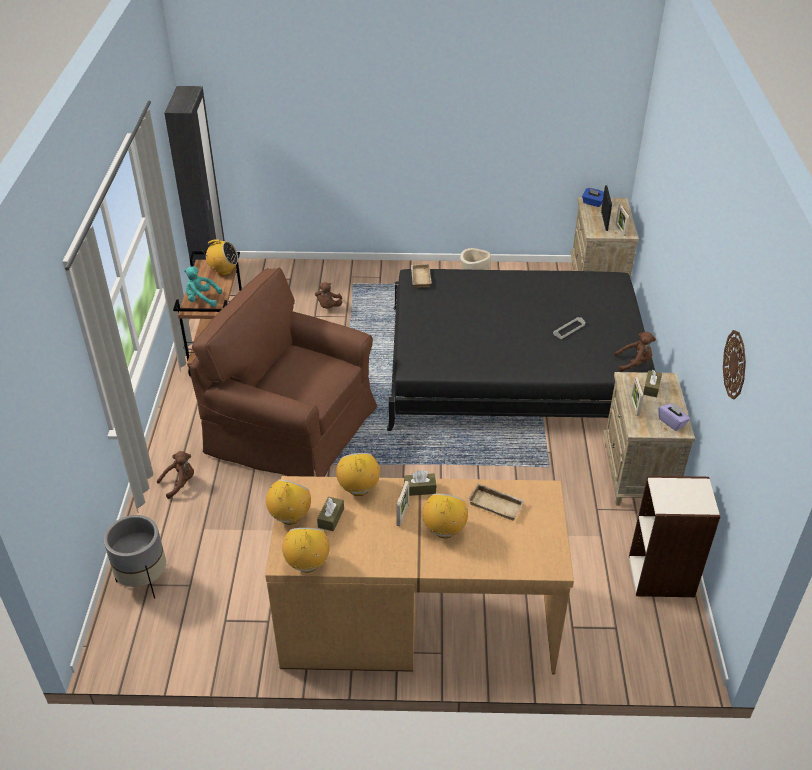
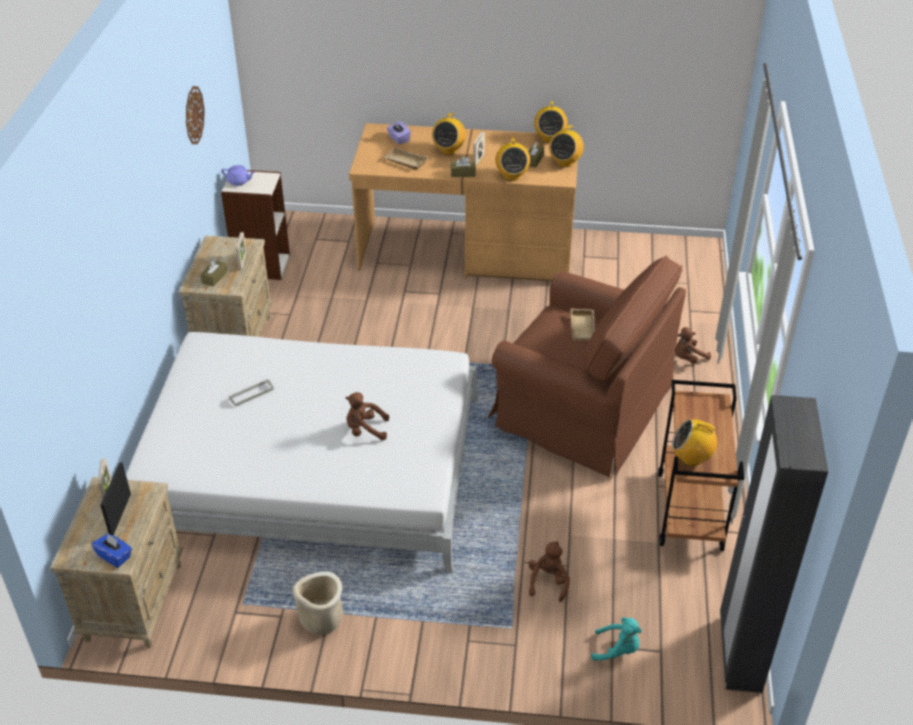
camera: 175 degrees left, 0 degrees up
grey planter [104,515,166,599] -> none
turquoise plush toy [184,266,222,307] -> turquoise plush toy moved to [591,617,642,661]
black bed [387,269,655,431] -> white bed [126,332,478,573]
beige tray [411,264,432,288] -> beige tray moved to [571,308,595,341]
brown plush toy [614,332,656,372] -> brown plush toy moved to [346,392,389,440]
purple tissue box [658,402,690,431] -> purple tissue box moved to [387,121,411,145]
none -> purple teapot [221,165,255,186]

